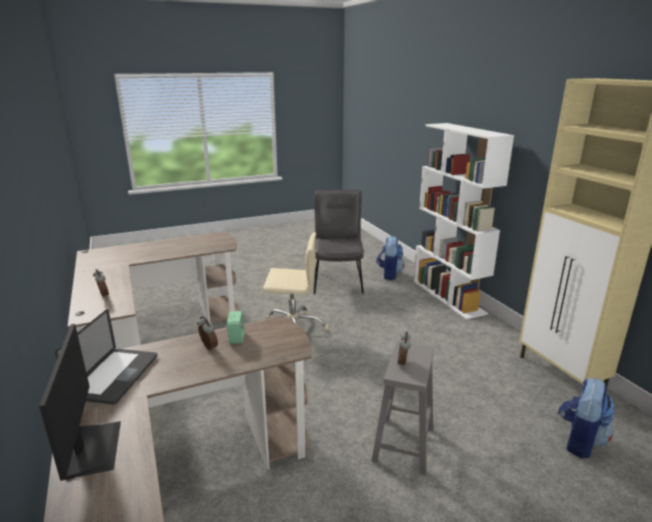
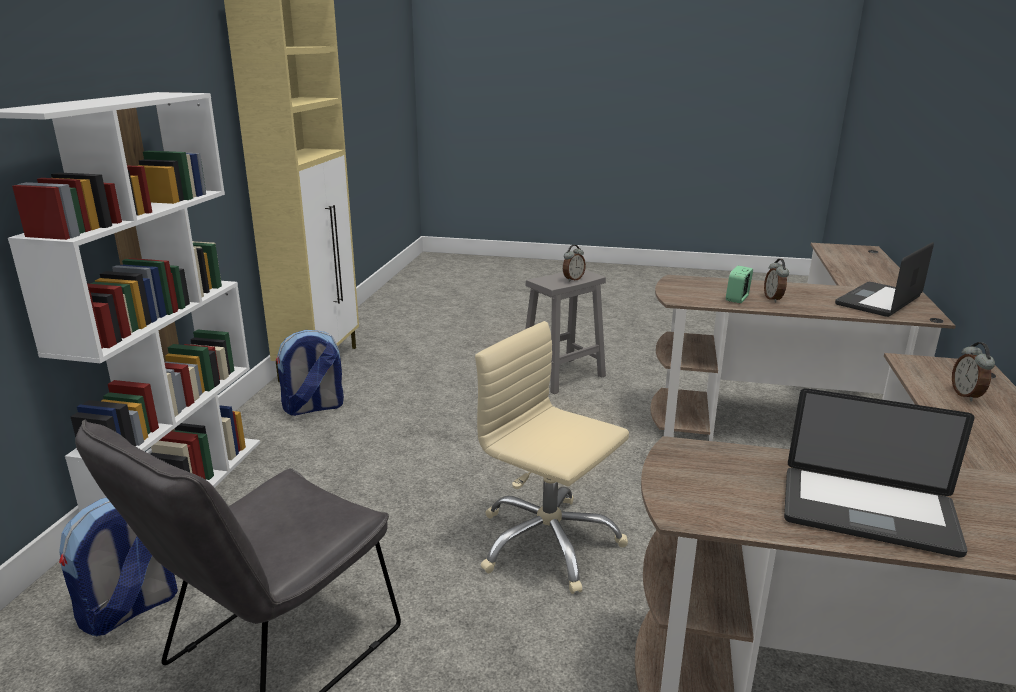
camera: 145 degrees left, 0 degrees up
monitor [39,324,121,481] -> none
backpack [558,378,614,458] -> backpack moved to [276,330,344,416]
none -> laptop [784,388,974,558]

